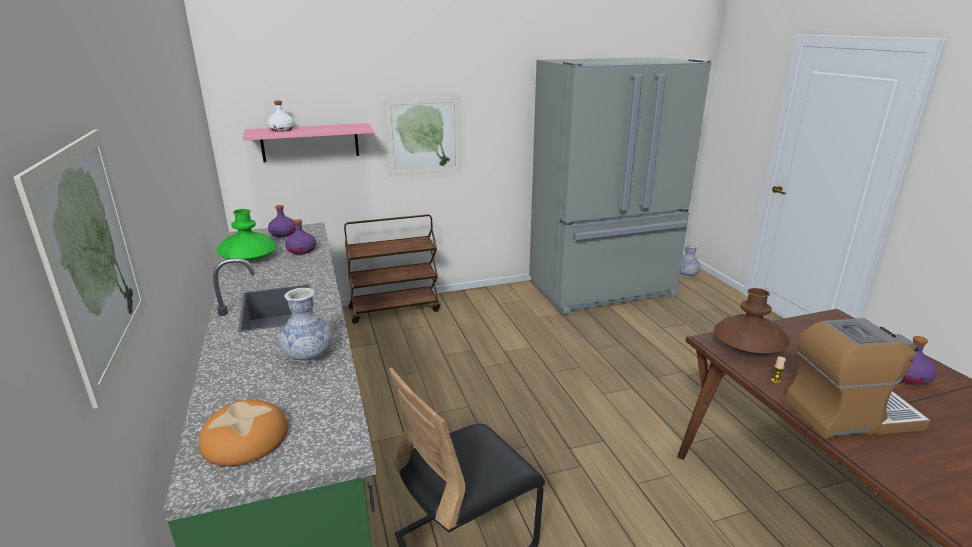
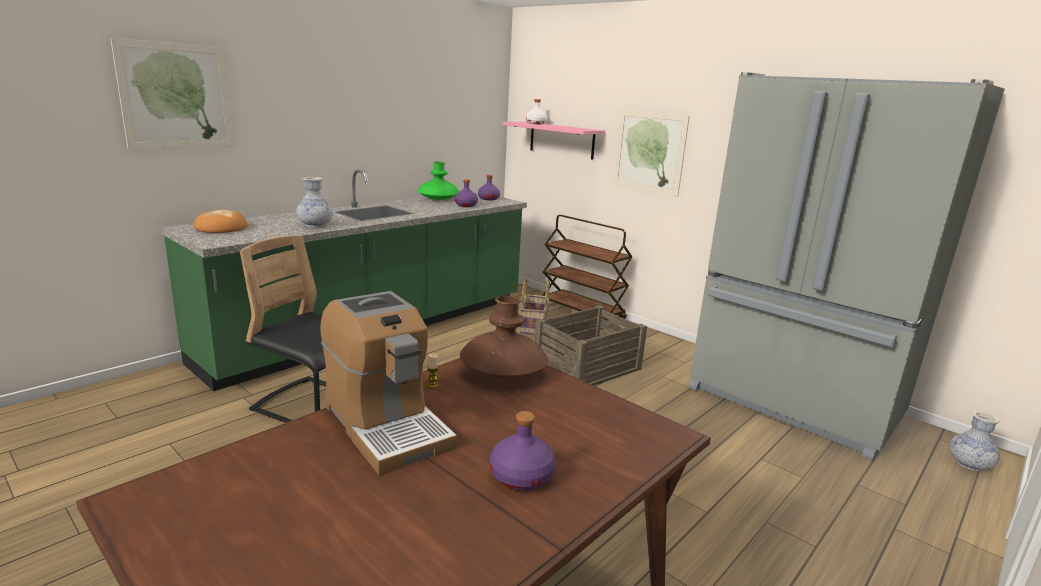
camera: 60 degrees right, 5 degrees down
none -> basket [519,277,550,335]
none -> crate [534,305,647,385]

